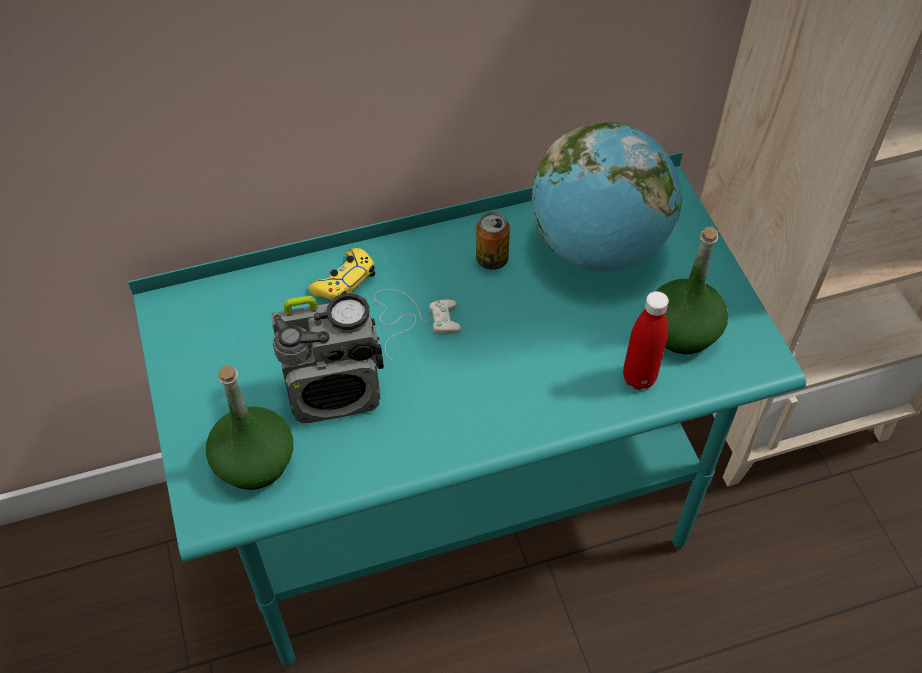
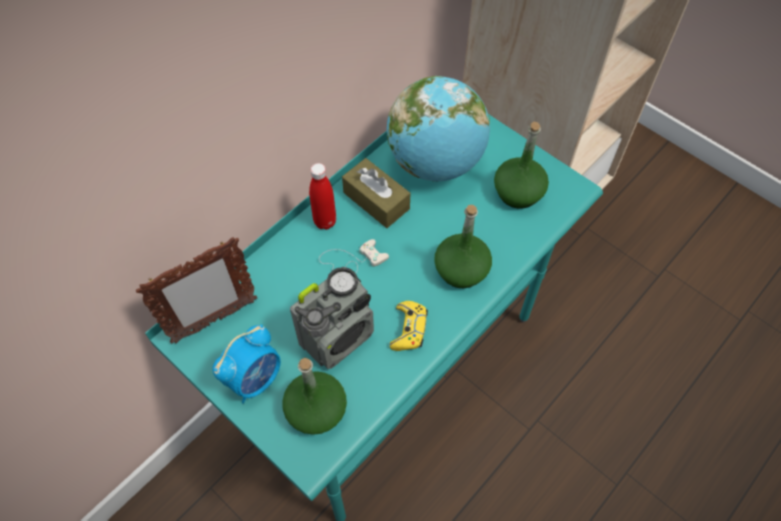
camera: 30 degrees left, 5 degrees up
yellow game controller [309,248,375,300] -> yellow game controller moved to [389,301,428,351]
can [476,212,510,270] -> brown tissue box [342,158,410,228]
red bottle [623,291,669,390] -> red bottle moved to [309,163,336,230]
none -> picture frame [136,237,257,344]
none -> alarm clock [213,324,281,404]
none -> green bottle [434,205,492,288]

